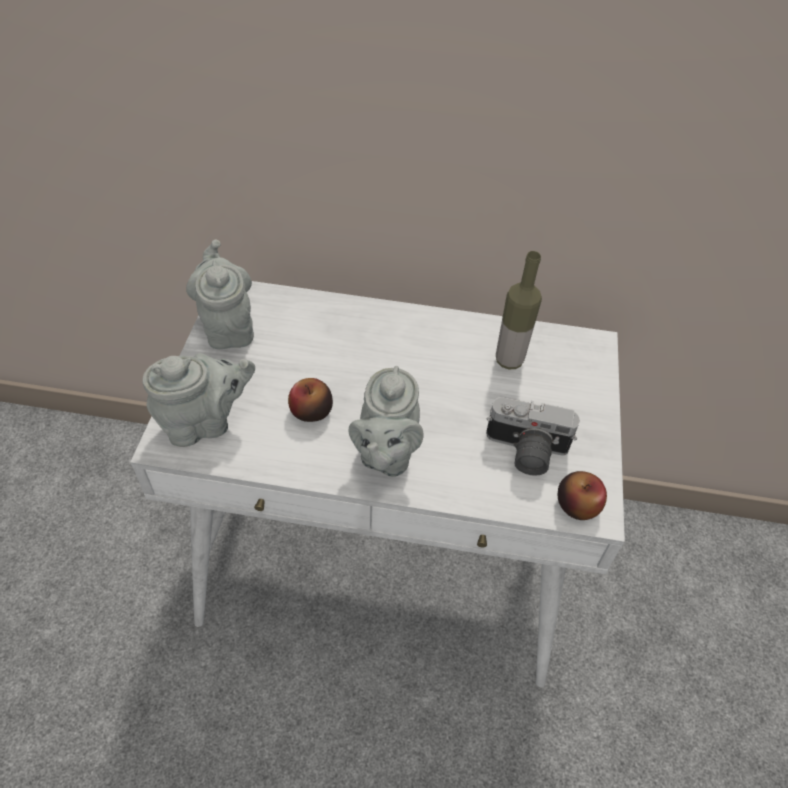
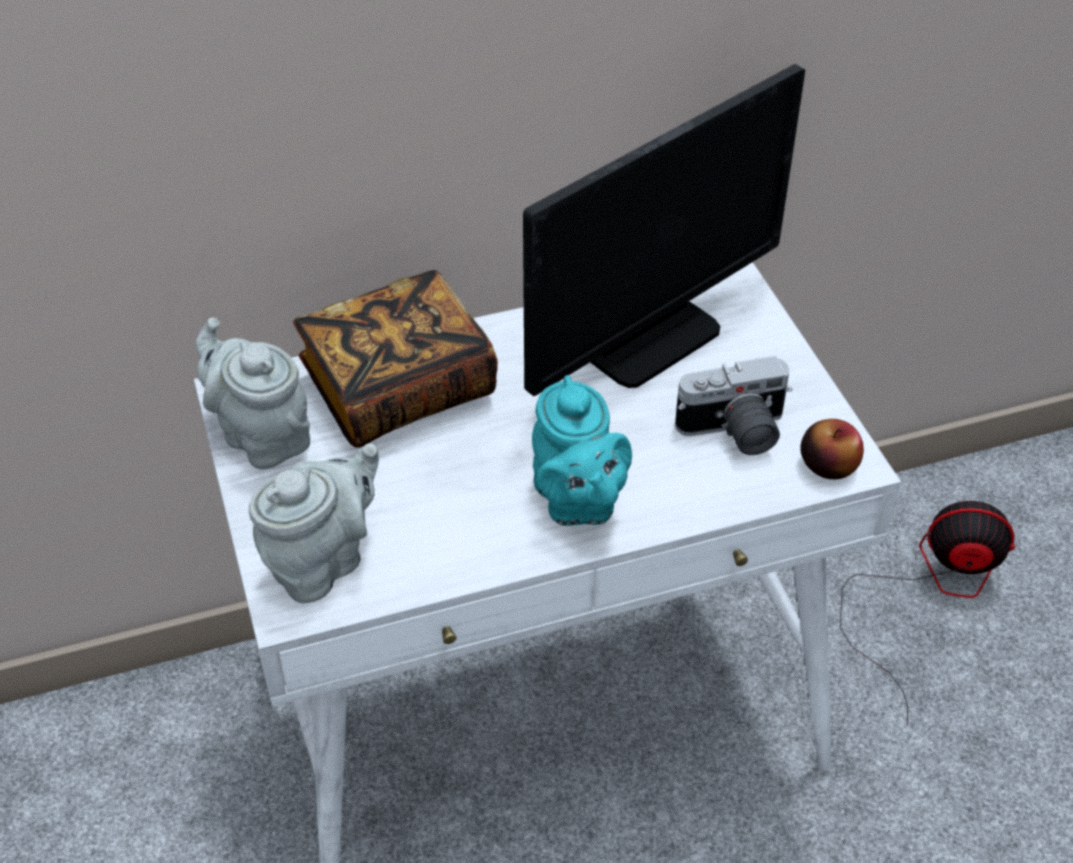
camera: 25 degrees left, 5 degrees down
apple [288,378,333,422] -> none
grey teapot [349,366,424,477] -> turquoise teapot [532,375,632,526]
bottle [496,251,542,369] -> monitor [523,64,805,396]
none -> book [293,270,498,448]
none -> fan [840,501,1015,725]

